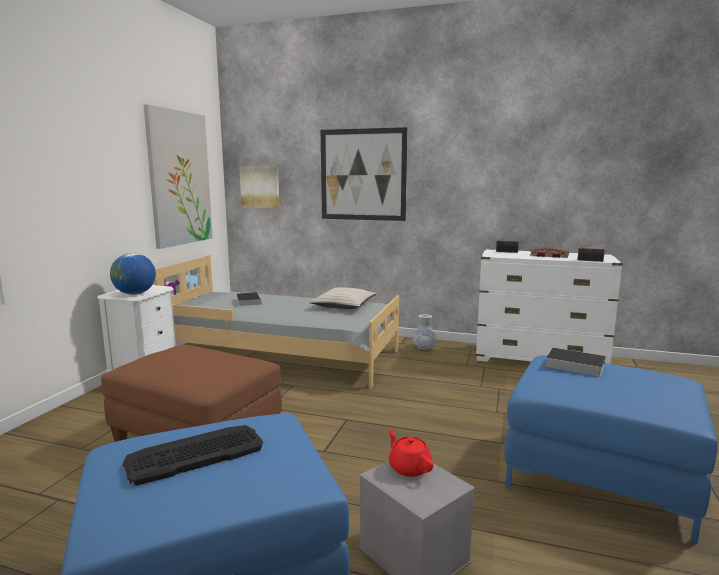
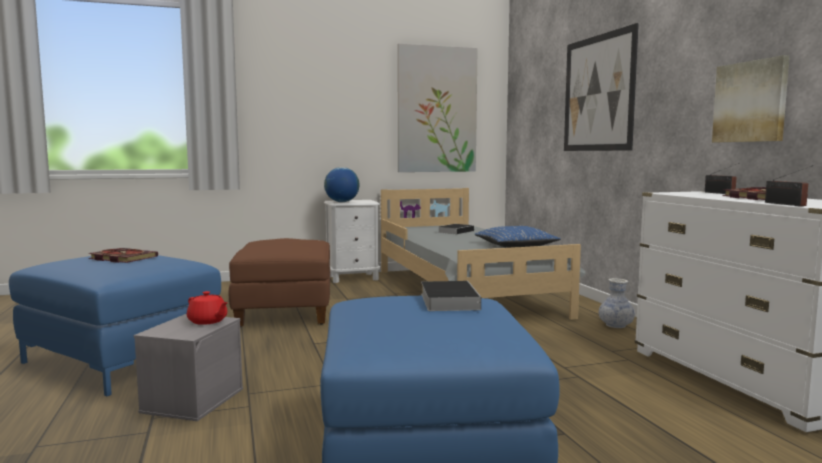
camera: 55 degrees right, 5 degrees down
keyboard [123,425,263,486] -> book [88,248,158,263]
picture [239,166,279,209] -> picture moved to [712,55,790,142]
beige pillow [310,287,377,309] -> blue pillow [474,226,561,248]
red teapot [388,430,434,477] -> red teapot turned 105 degrees clockwise [187,291,228,325]

